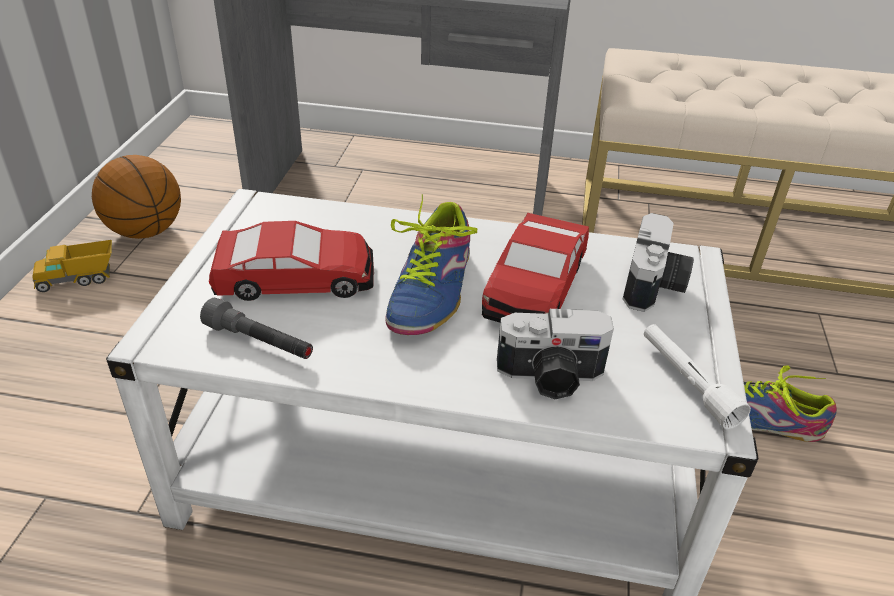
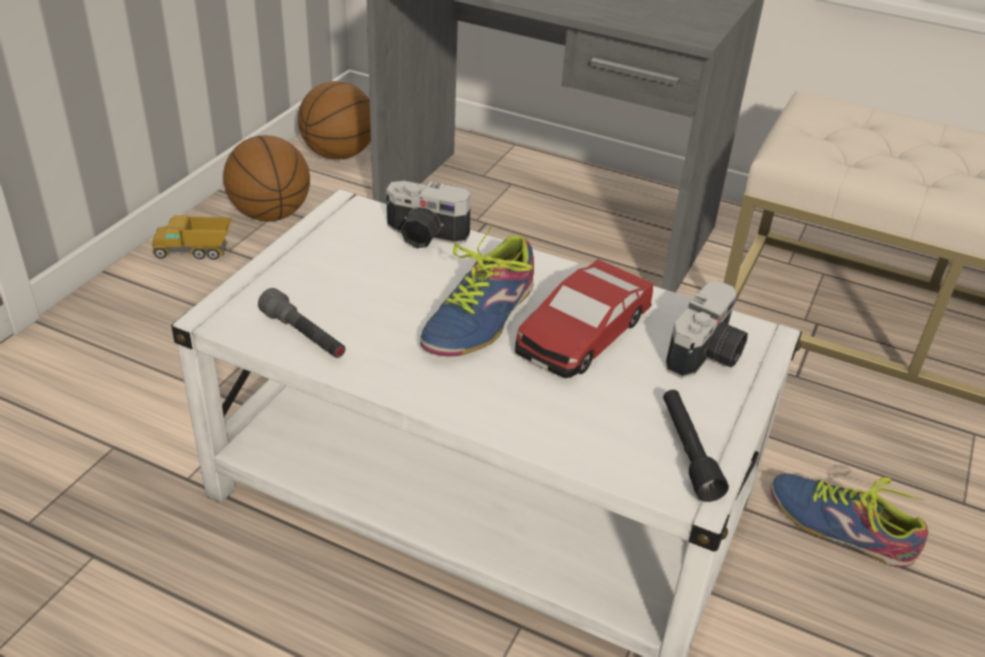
camera: 15 degrees right, 0 degrees up
toy car [209,221,374,301] -> none
camera [497,309,614,399] -> camera moved to [386,181,471,248]
white flashlight [644,324,751,430] -> black flashlight [663,390,729,502]
none -> basketball [298,81,371,160]

